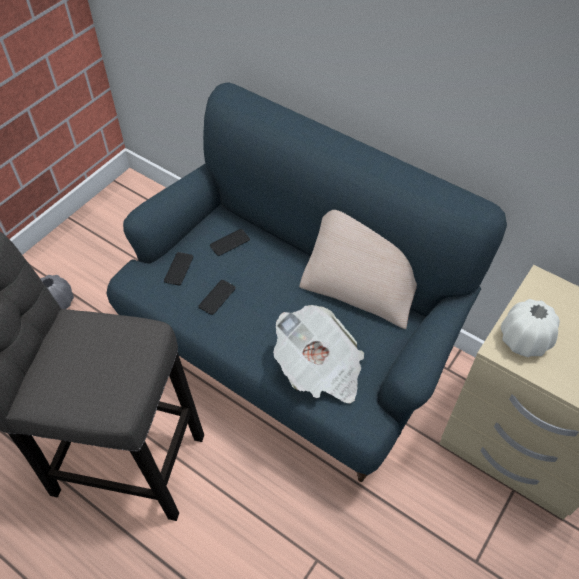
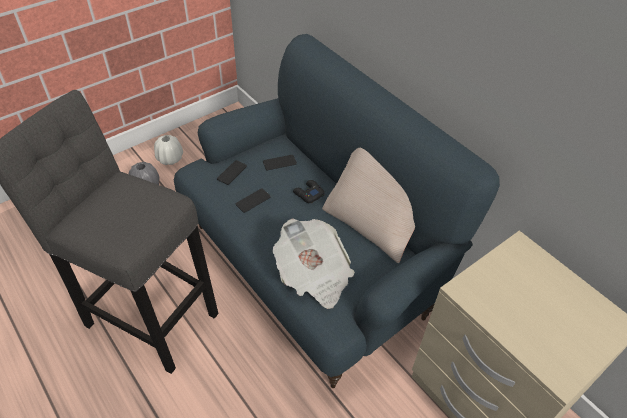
camera: 15 degrees right, 5 degrees down
white vase [501,299,560,357] -> white vase moved to [154,135,183,165]
none -> black game controller [293,180,324,203]

